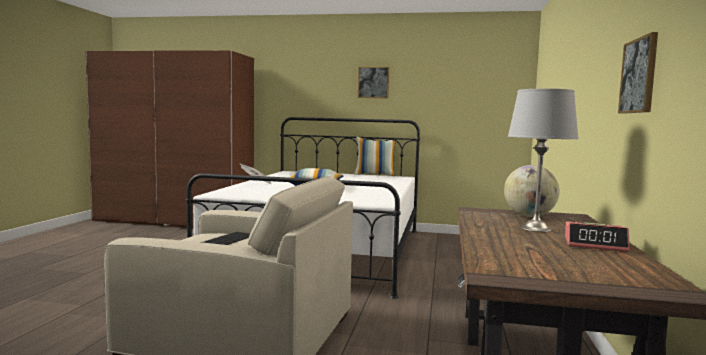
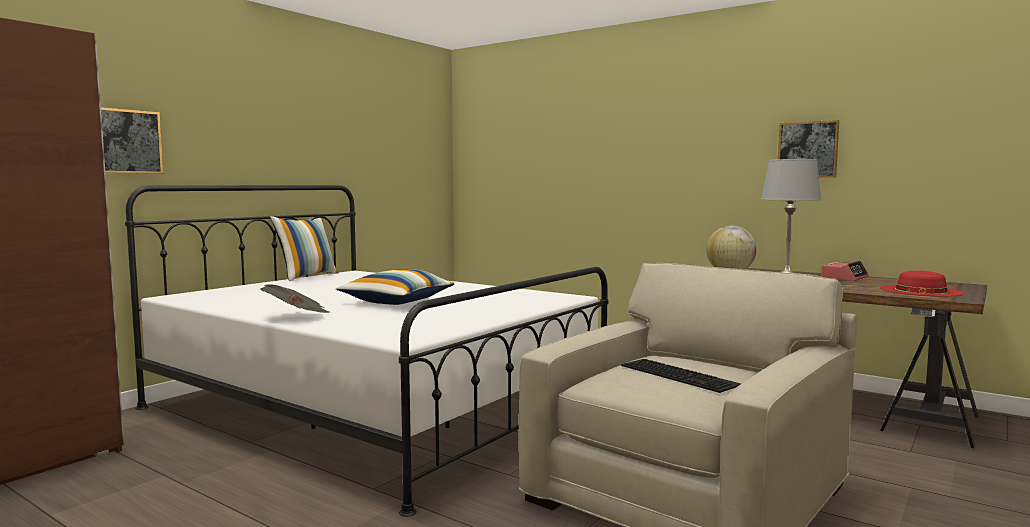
camera: 65 degrees left, 0 degrees up
picture [358,67,389,99] -> picture moved to [101,107,163,174]
none -> red hat [880,270,965,297]

